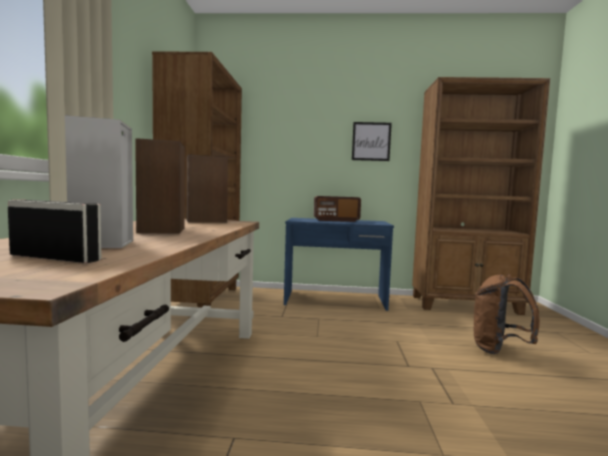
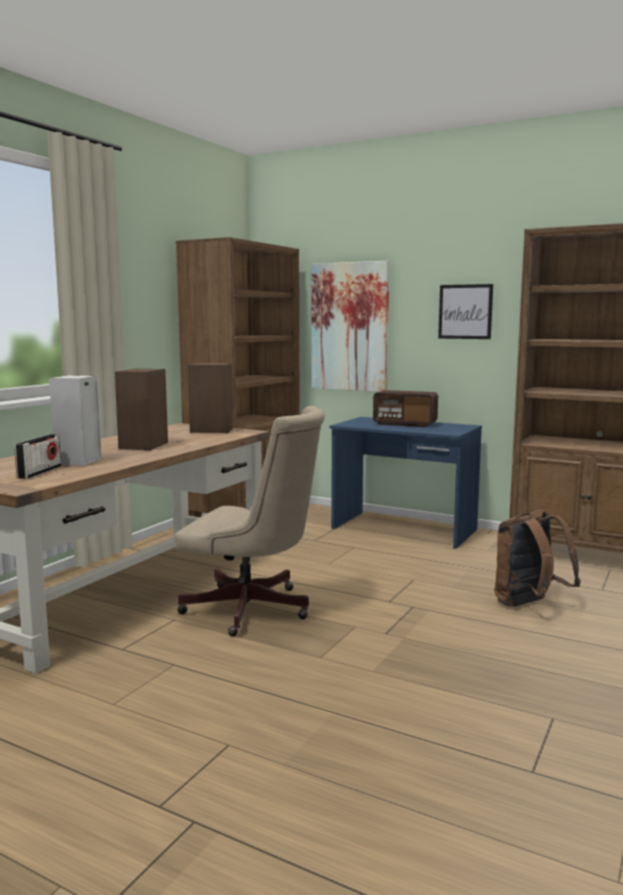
camera: 25 degrees right, 5 degrees up
radio [8,200,101,263] -> radio turned 60 degrees clockwise [14,434,61,479]
none -> beige office chair [174,406,325,636]
none -> picture [311,261,390,392]

